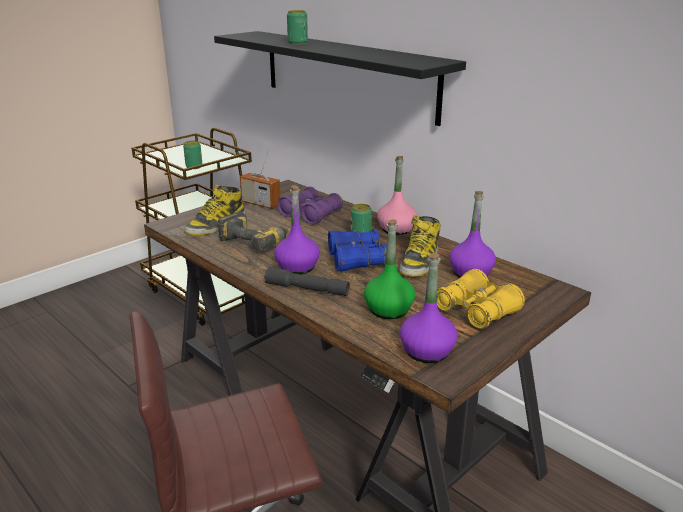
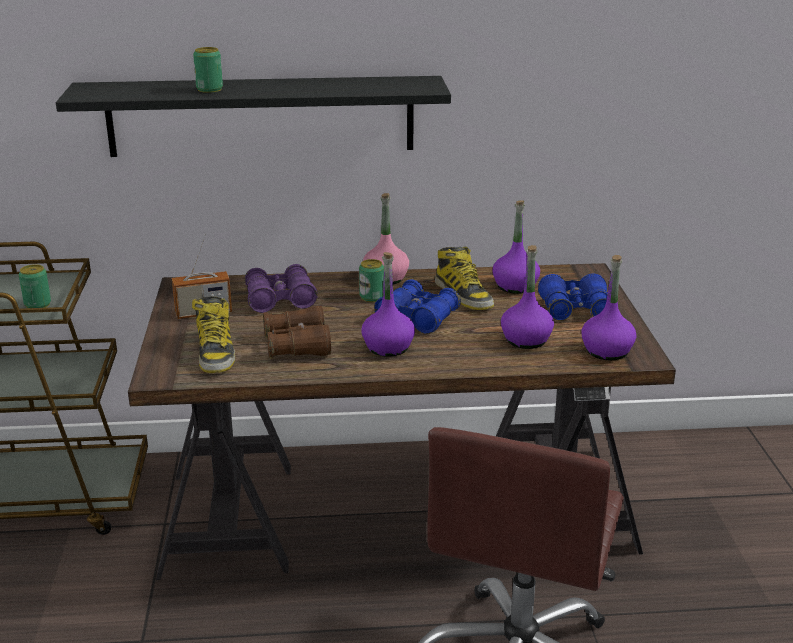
camera: 50 degrees left, 0 degrees up
power drill [217,211,291,251] -> brown binoculars [263,306,331,359]
grey flashlight [264,267,350,296] -> none
green bottle [364,220,415,319] -> purple bottle [501,245,554,349]
yellow binoculars [437,269,525,329] -> blue binoculars [538,274,608,321]

